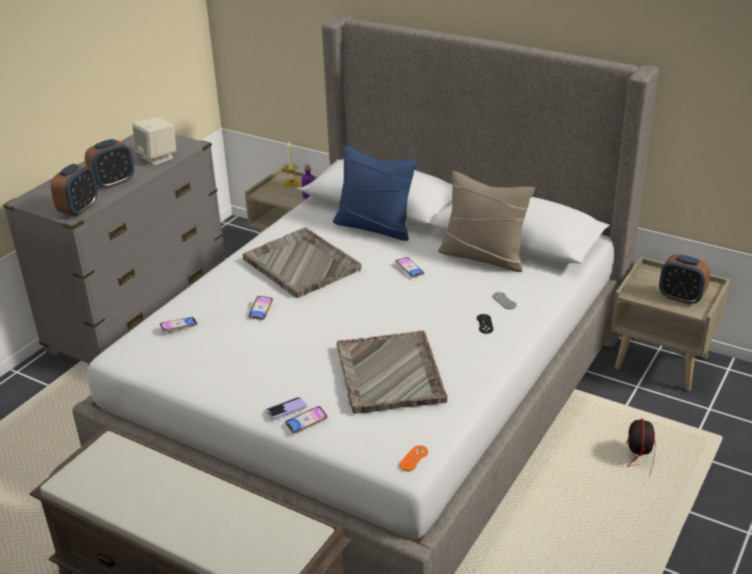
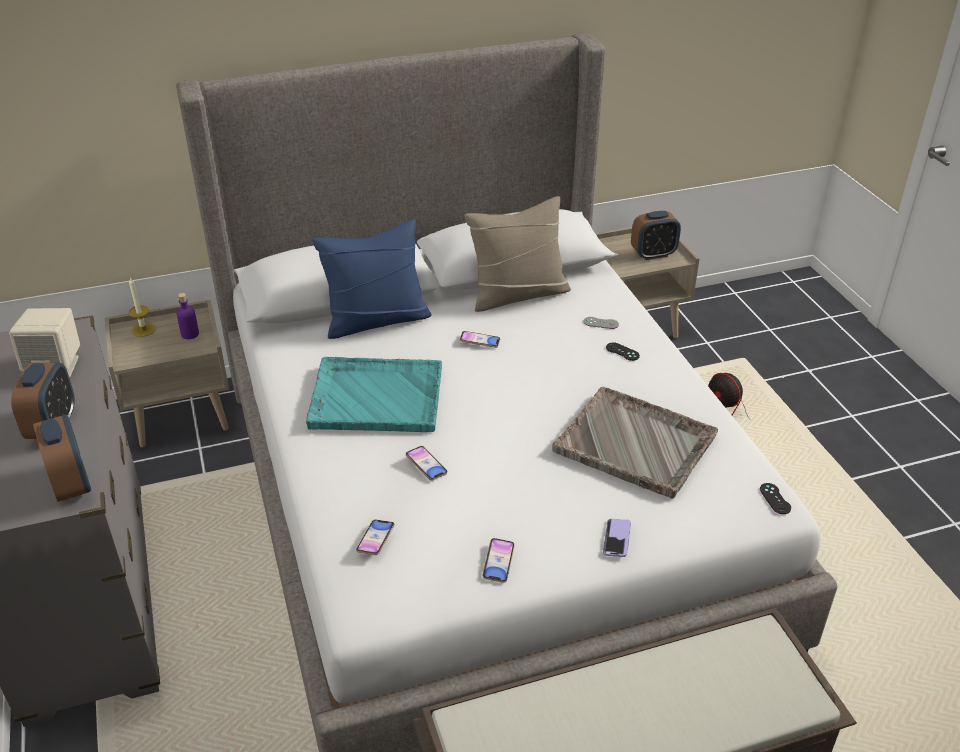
camera: 50 degrees left, 5 degrees up
grey tray [242,228,362,298] -> turquoise tray [306,357,442,432]
phone [285,406,328,434] -> phone moved to [483,538,515,583]
orange game controller [399,445,428,471] -> black game controller [760,483,791,514]

